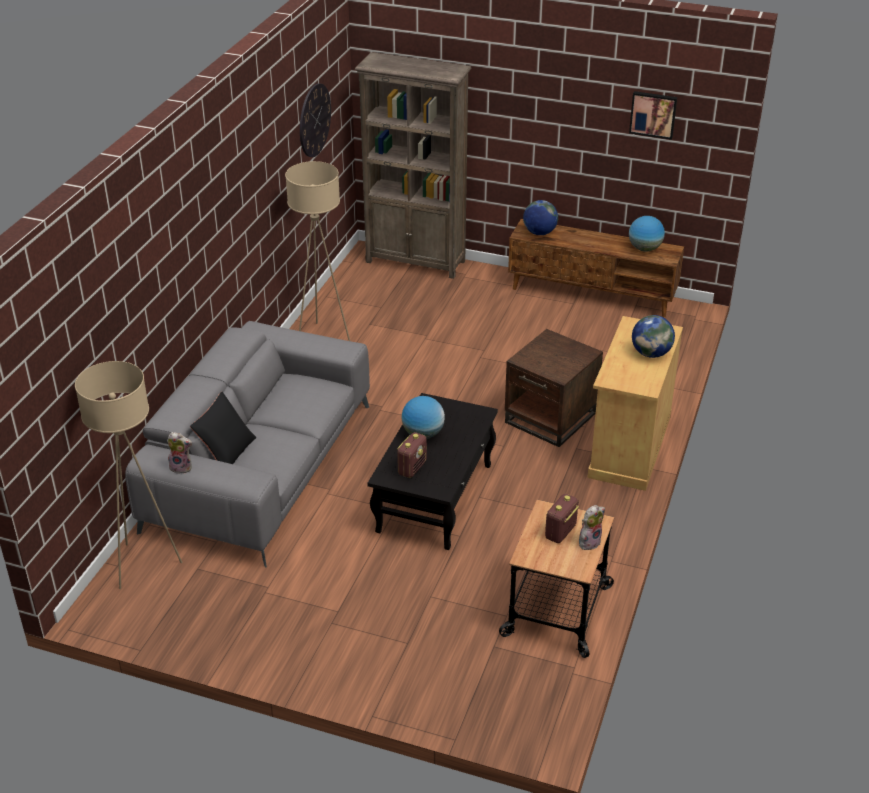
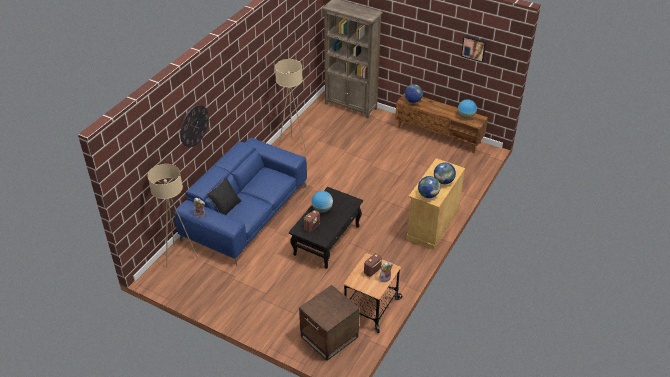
camera: 10 degrees right, 5 degrees up
grey sofa [125,321,370,568] -> blue sofa [174,138,307,266]
wall clock [300,83,331,157] -> wall clock moved to [180,105,209,147]
brown side table [505,329,603,447] -> brown side table moved to [299,285,360,361]
none -> globe [418,176,440,198]

